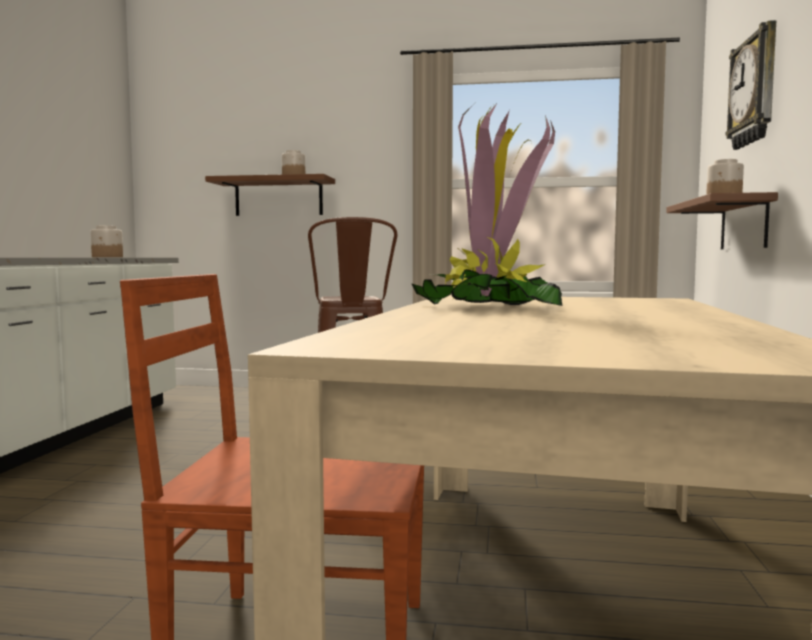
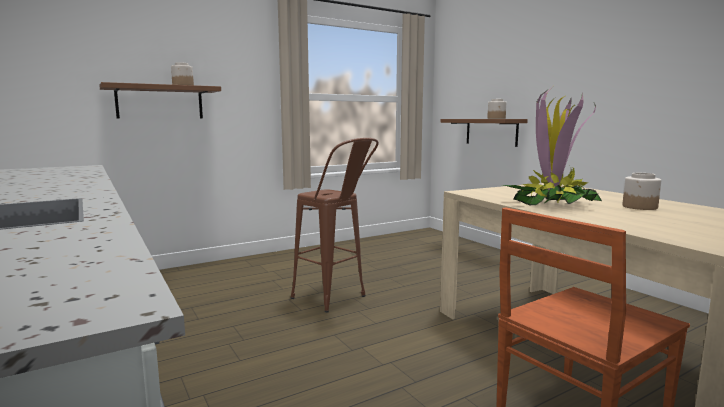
camera: 40 degrees left, 5 degrees up
jar [91,225,123,257] -> jar moved to [622,173,661,210]
wall clock [725,20,776,150] -> none

